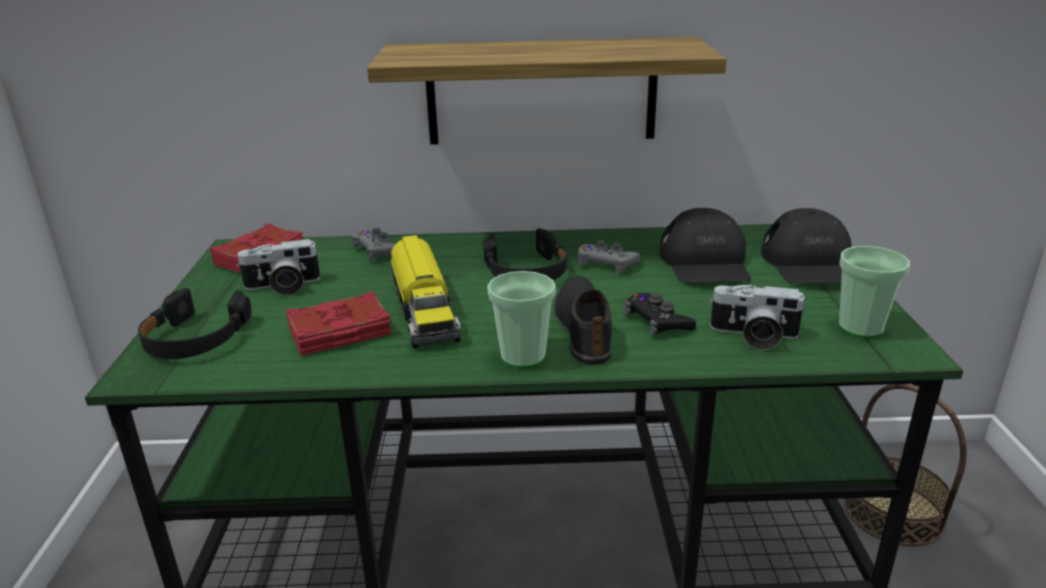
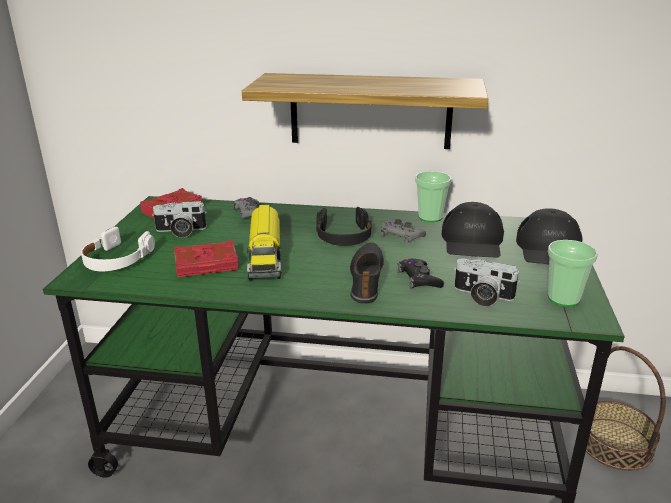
camera: 10 degrees right, 0 degrees up
black headphones [138,288,251,359] -> white headphones [81,227,155,271]
cup [487,271,556,369] -> cup moved to [415,171,451,222]

